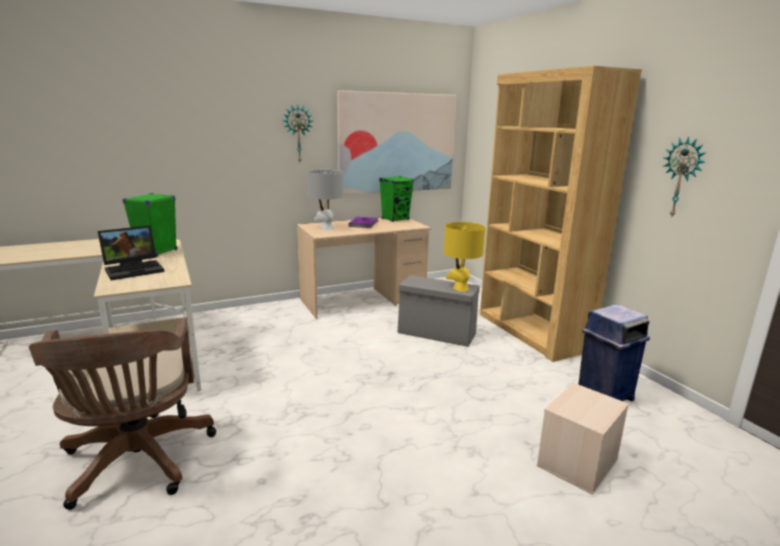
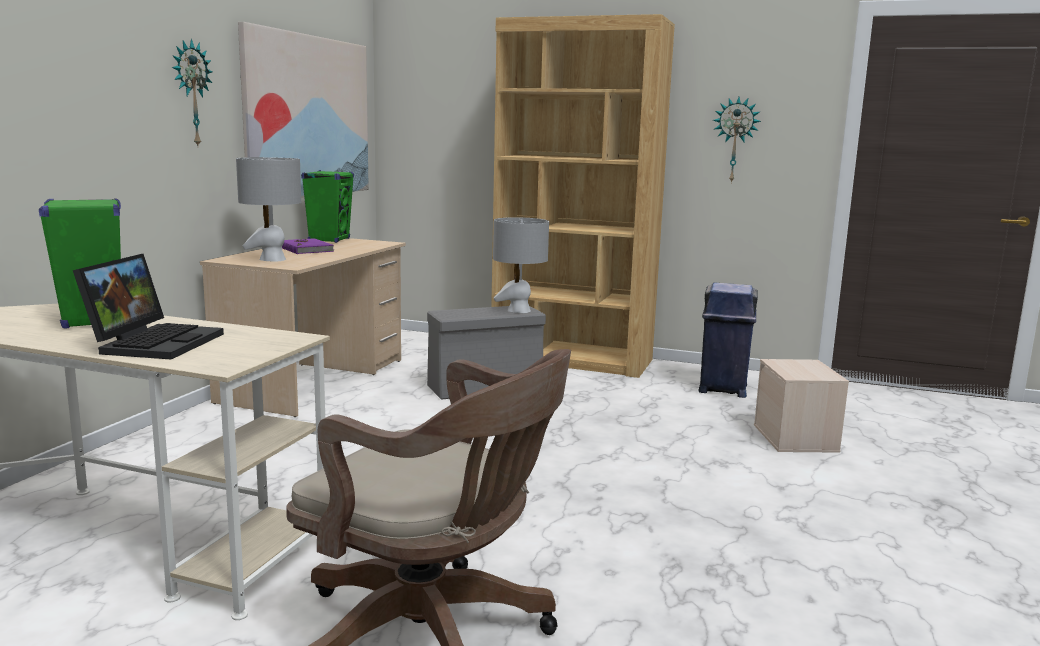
camera: 45 degrees left, 5 degrees down
yellow table lamp [444,222,485,292] -> grey table lamp [493,217,549,313]

